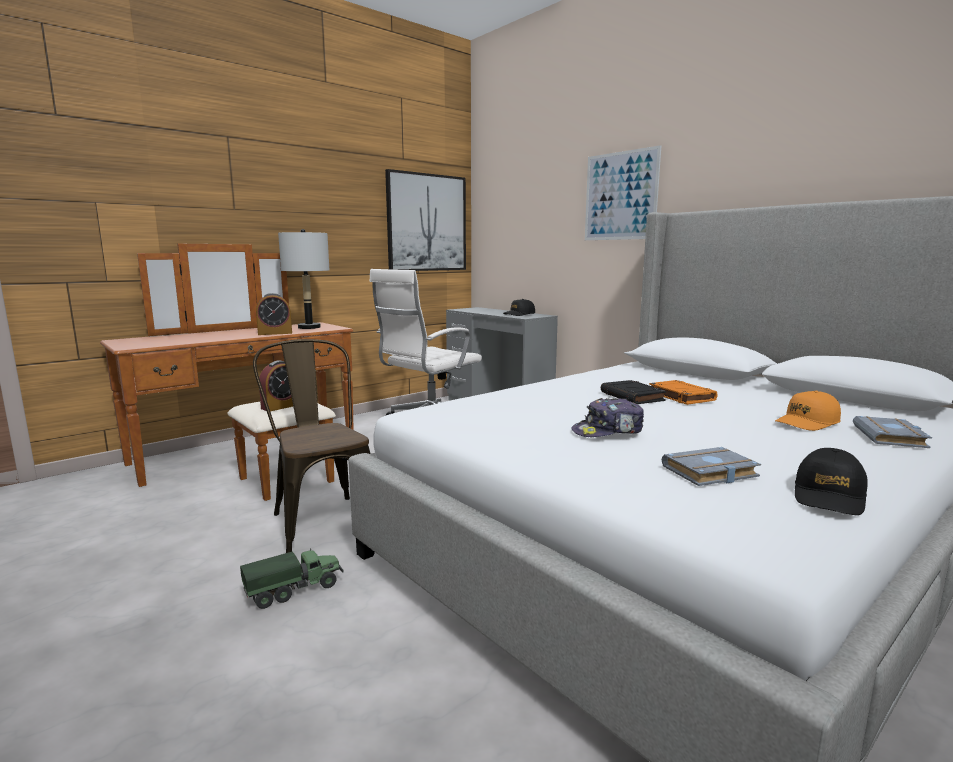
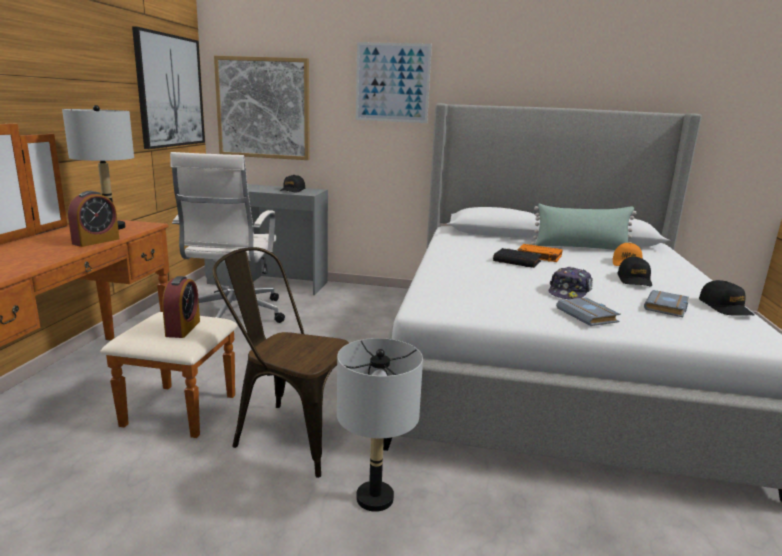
camera: 40 degrees left, 5 degrees up
toy truck [240,548,344,609] -> grey table lamp [337,338,423,512]
grey book [853,416,932,448] -> grey book moved to [556,297,621,326]
none -> picture [214,56,310,160]
none -> green pillow [531,204,636,250]
none -> black cap [617,257,652,286]

